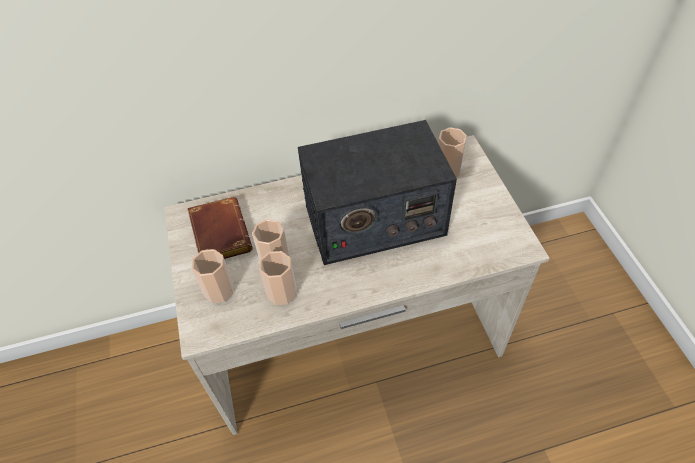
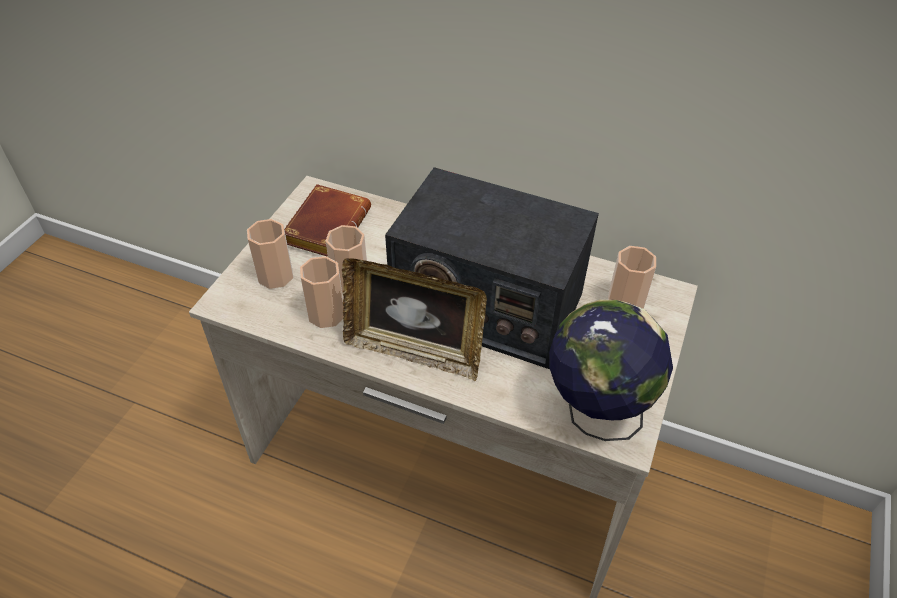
camera: 35 degrees right, 5 degrees down
none -> picture frame [342,258,487,381]
none -> globe [549,300,673,441]

